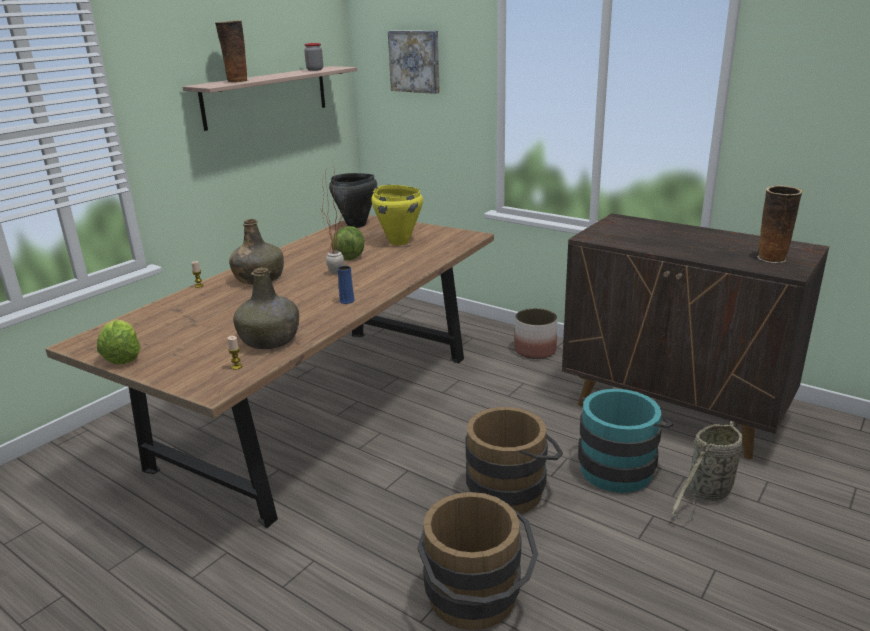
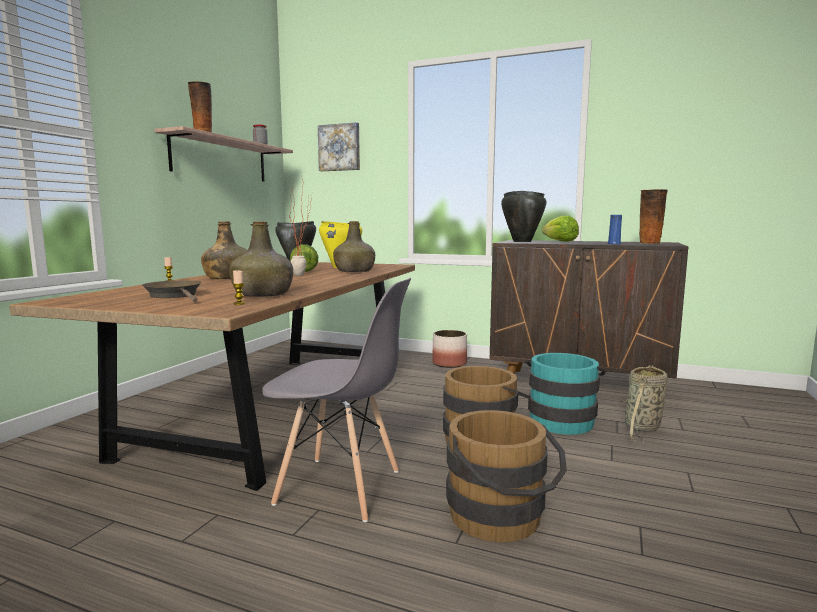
camera: 15 degrees left, 15 degrees down
lettuce [97,319,140,364] -> lettuce moved to [542,216,579,242]
blue vase [337,266,355,304] -> blue vase moved to [608,215,622,244]
none -> brown frying pan [142,281,202,302]
none -> grey chair [262,278,411,522]
none -> green bottle [333,221,375,272]
none -> black cooking pot [501,191,546,242]

